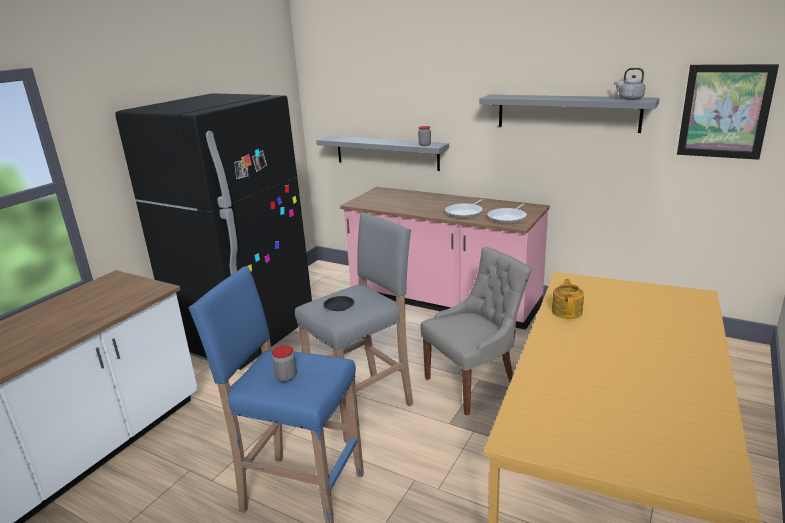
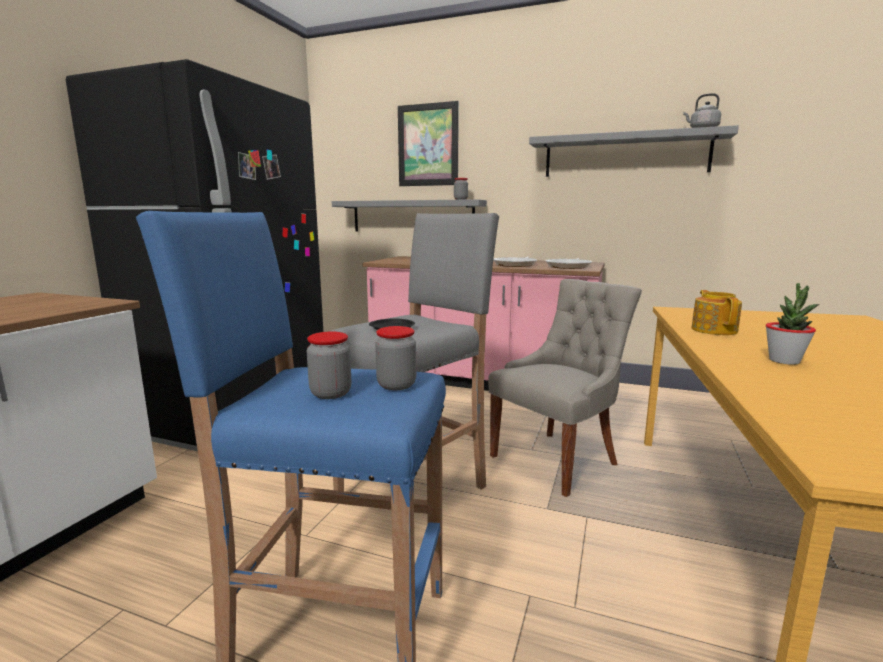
camera: 10 degrees left, 10 degrees down
picture [677,64,779,160] -> picture moved to [398,101,459,186]
none -> jar [375,326,416,390]
none -> potted plant [766,283,819,365]

